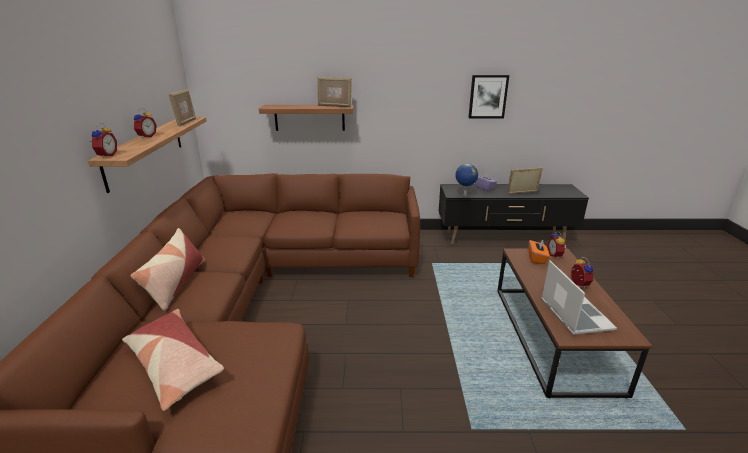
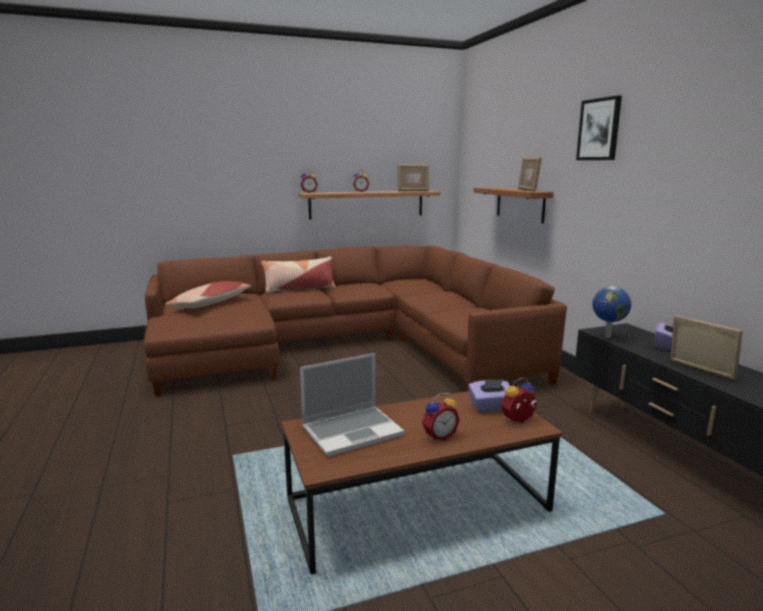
camera: 70 degrees right, 10 degrees down
picture [468,75,509,118] -> picture moved to [576,95,622,160]
orange tissue box [529,239,549,264] -> purple tissue box [468,379,510,412]

